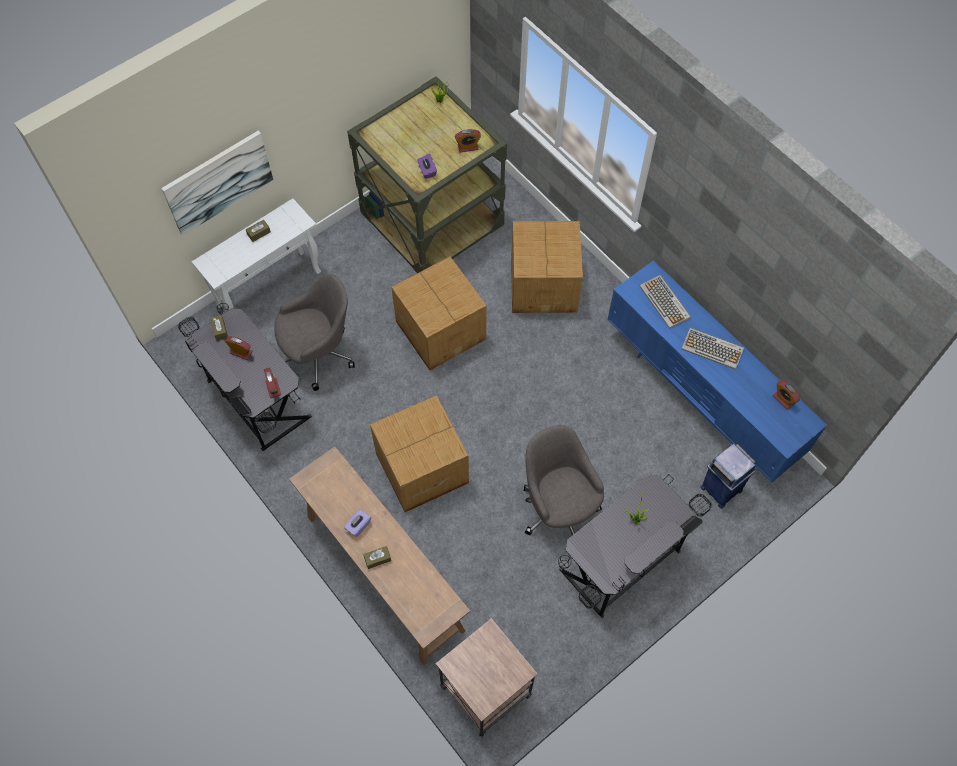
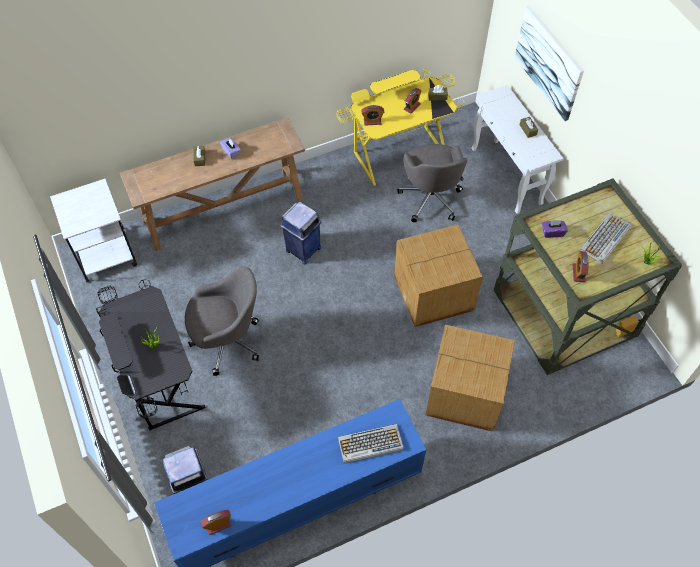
camera: 105 degrees right, 5 degrees down
black desk [178,303,312,451] -> yellow desk [337,68,465,186]
cardboard box [370,395,469,512] -> blue trash can [280,201,321,264]
brown cart [436,618,537,737] -> white cart [50,179,138,282]
keyboard [681,328,744,370] -> keyboard moved to [580,213,631,264]

